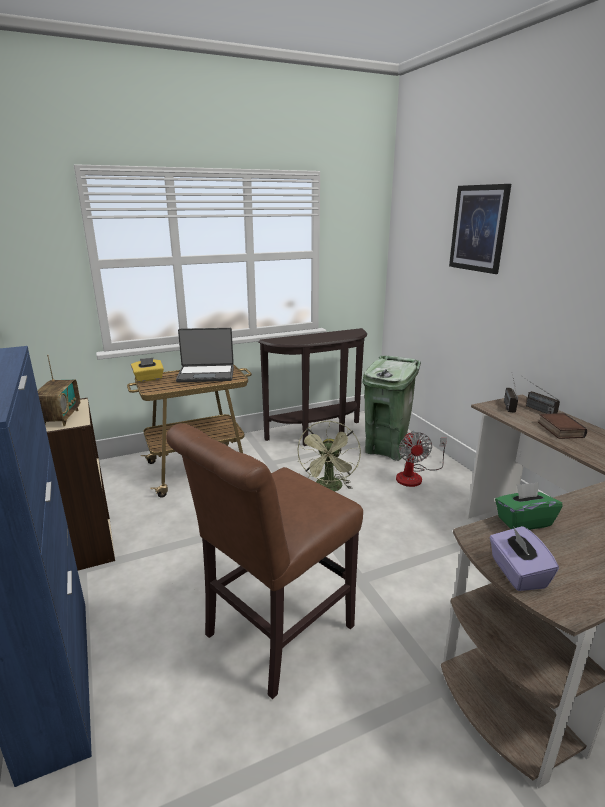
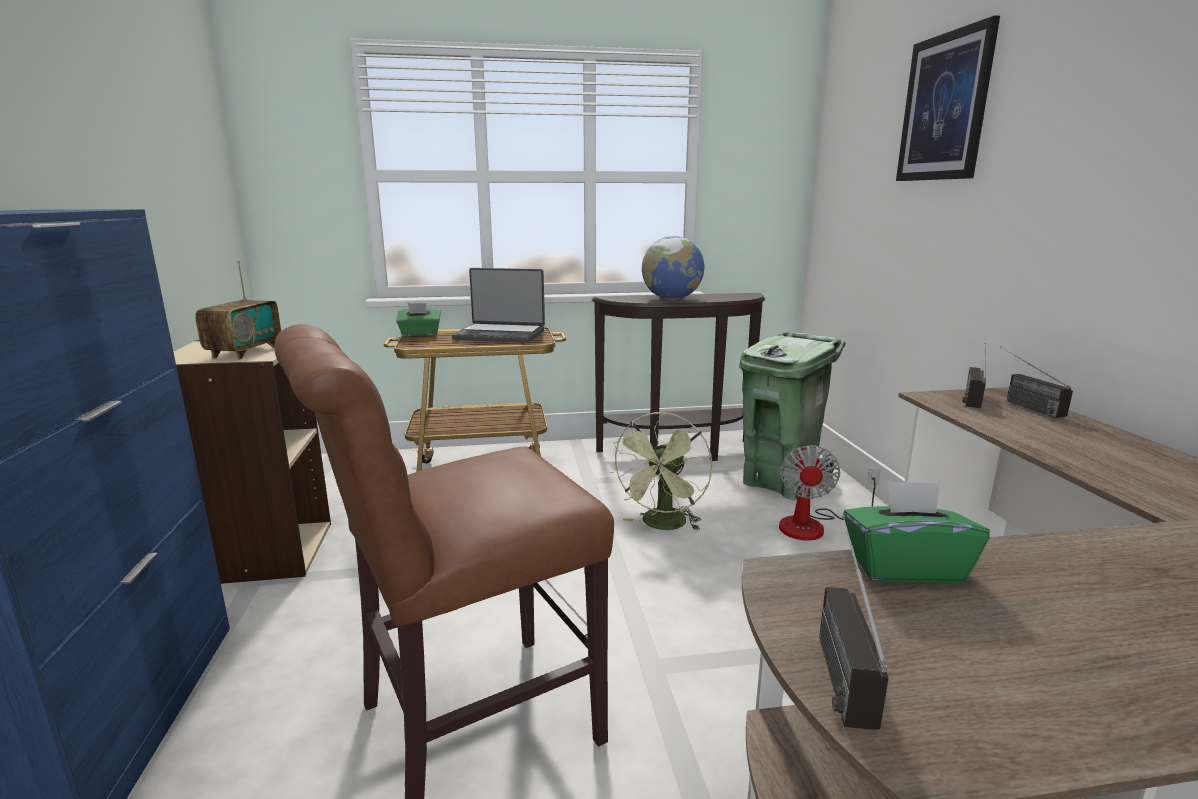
camera: 15 degrees right, 5 degrees down
yellow tissue box [131,358,164,382] -> green tissue box [396,303,441,337]
purple tissue box [489,526,559,591] -> radio [819,515,889,730]
book [538,413,587,439] -> none
none -> globe [642,236,704,300]

